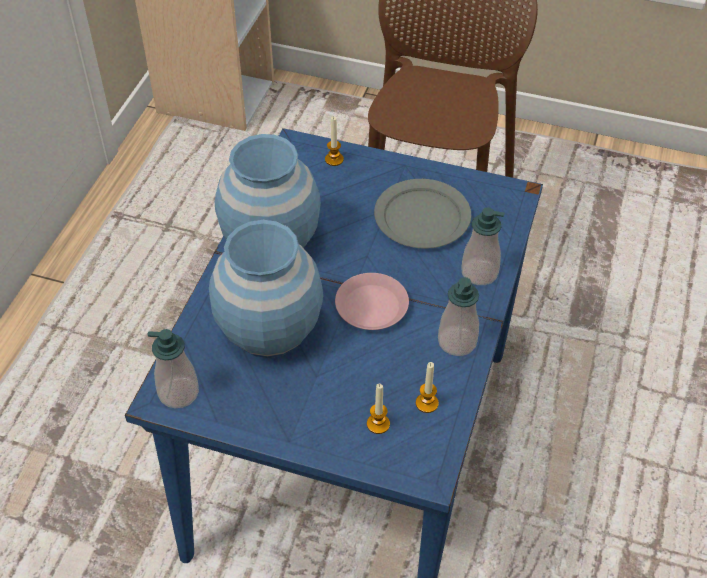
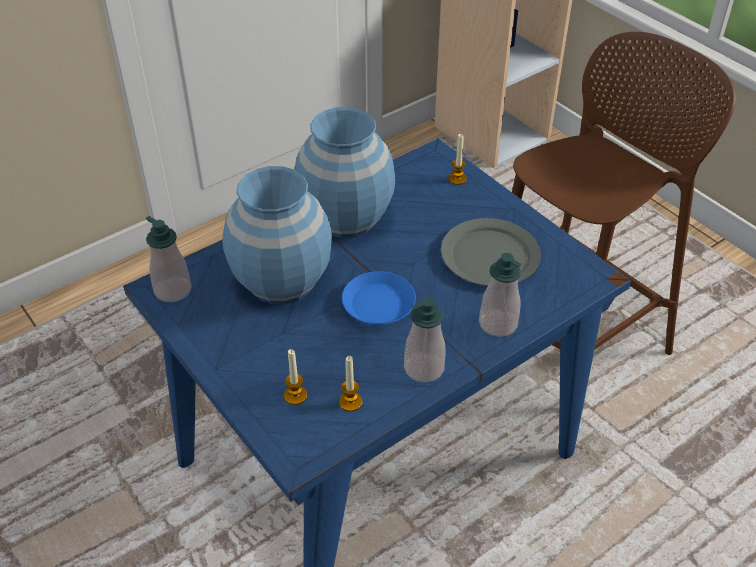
camera: 35 degrees right, 5 degrees down
pink plate [335,273,409,330] -> blue plate [342,271,416,325]

